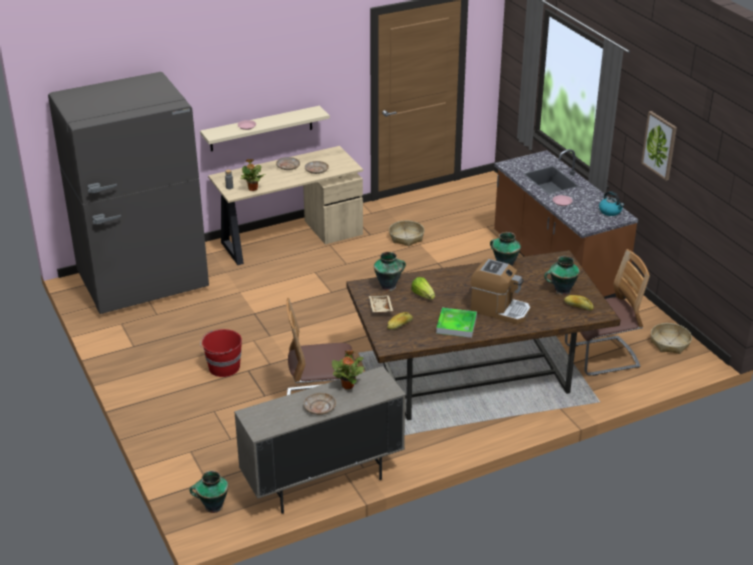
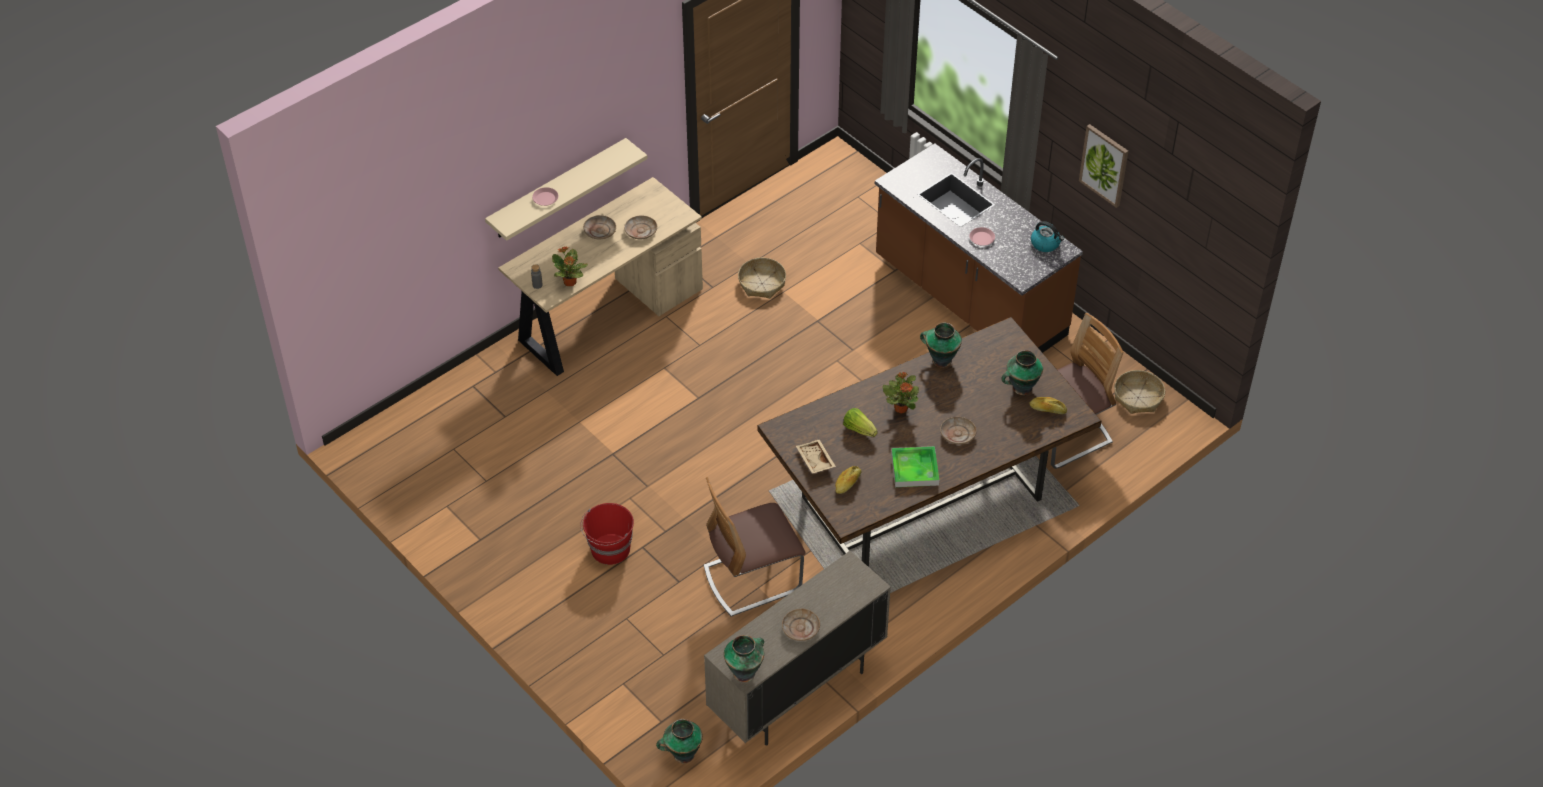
camera: 15 degrees left, 15 degrees up
grey fridge [48,72,209,314] -> none
potted plant [332,350,364,389] -> potted plant moved to [882,372,919,413]
vase [374,252,406,291] -> vase moved to [724,635,764,682]
coffee machine [471,259,530,324] -> beige plate [940,417,977,445]

